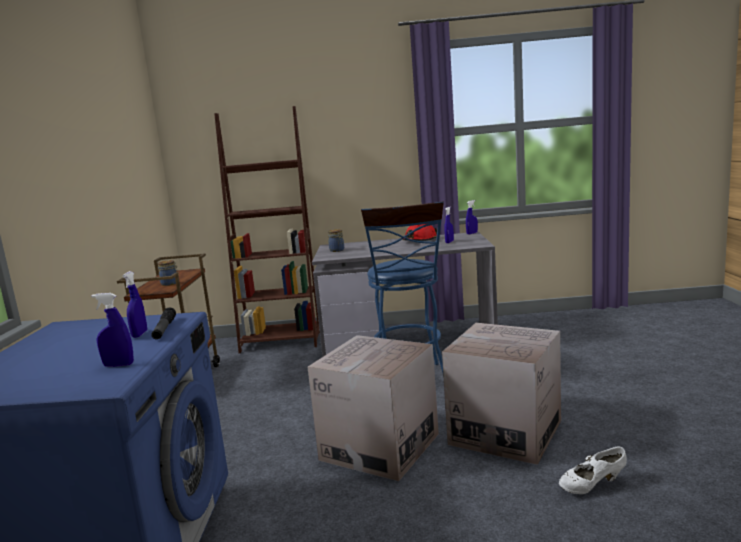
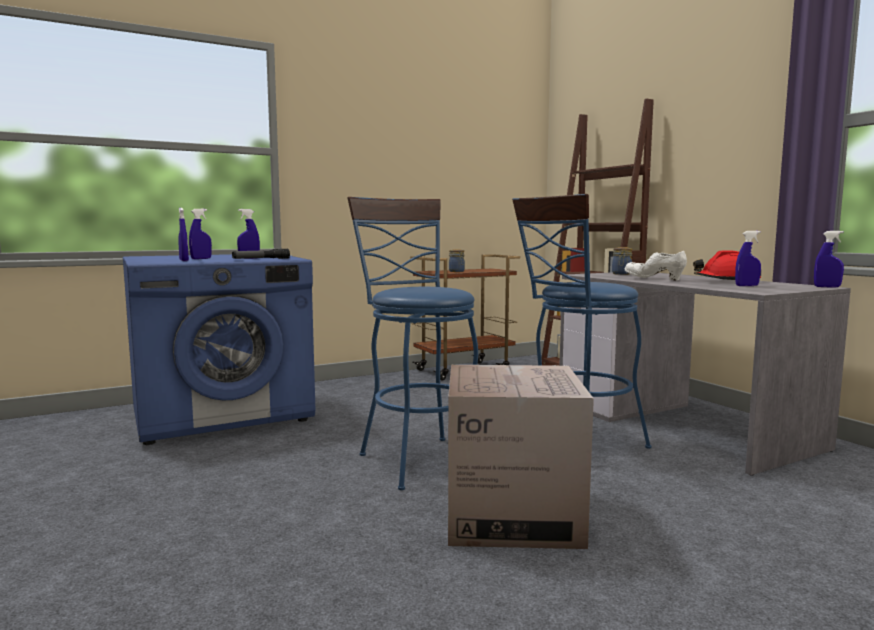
camera: 60 degrees right, 5 degrees down
cardboard box [308,335,439,481] -> blue stool [347,197,478,490]
white shoe [559,447,627,494] -> white shoe moved to [625,250,687,281]
none -> blue spray bottle [189,209,212,259]

